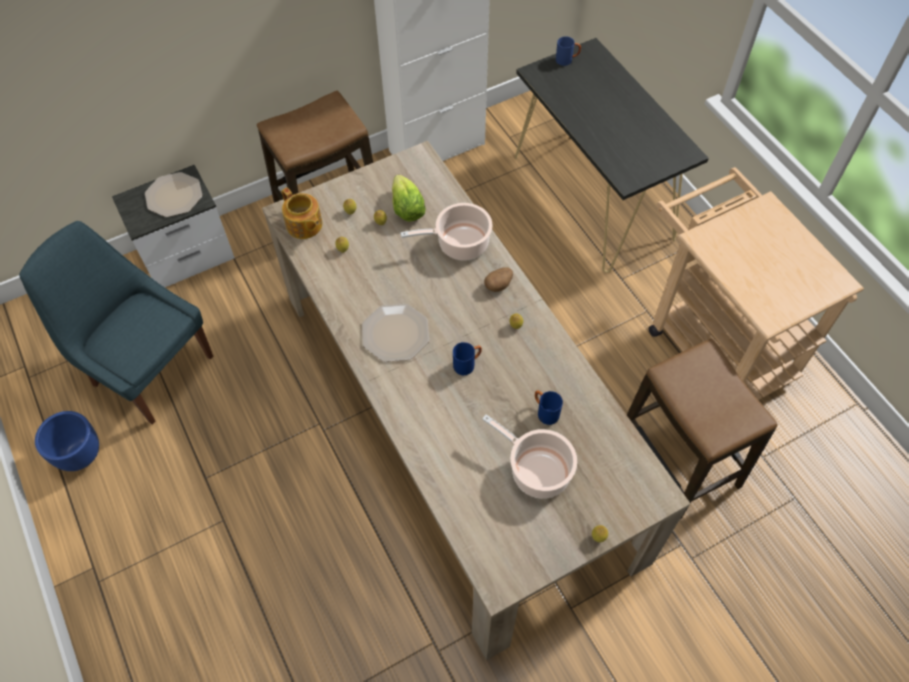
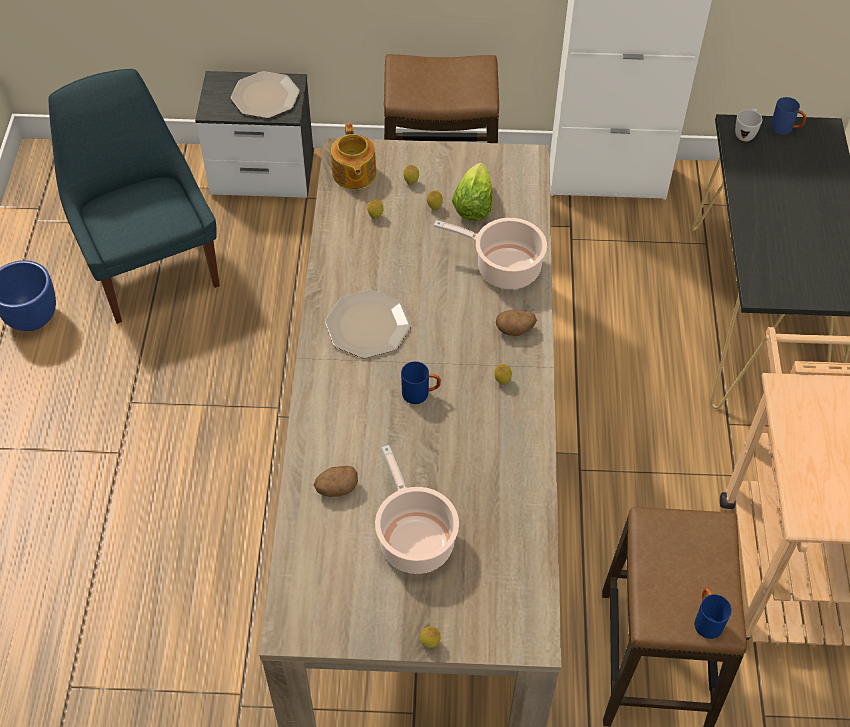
camera: 30 degrees right, 5 degrees down
blue mug [535,391,563,425] -> blue mug moved to [694,588,732,639]
none -> potato [314,466,358,497]
none -> white mug [735,108,762,141]

